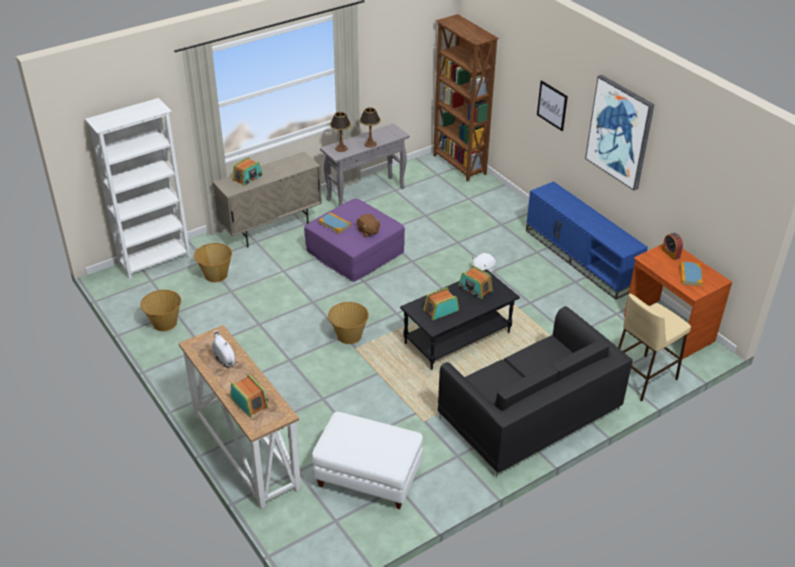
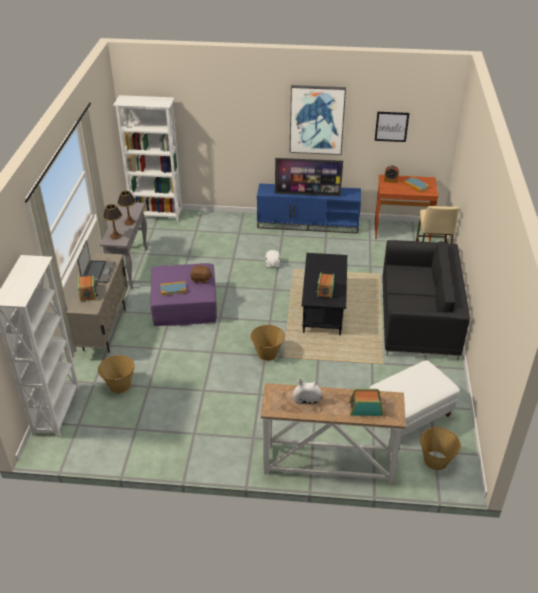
camera: 50 degrees left, 0 degrees up
basket [140,290,181,331] -> basket moved to [420,427,461,470]
brown bookcase [433,14,499,182] -> white bookcase [113,95,182,222]
radio [458,266,493,299] -> none
picture [537,80,568,131] -> picture moved to [375,112,409,142]
none -> laptop [77,240,115,283]
none -> television [275,158,343,196]

